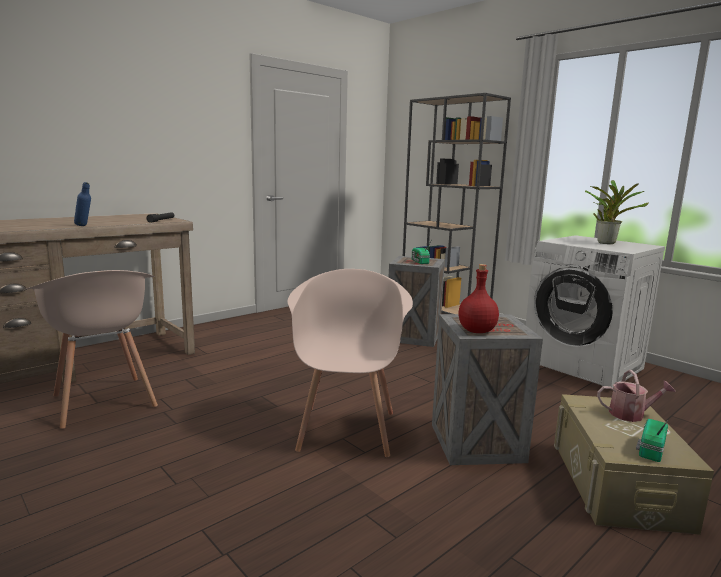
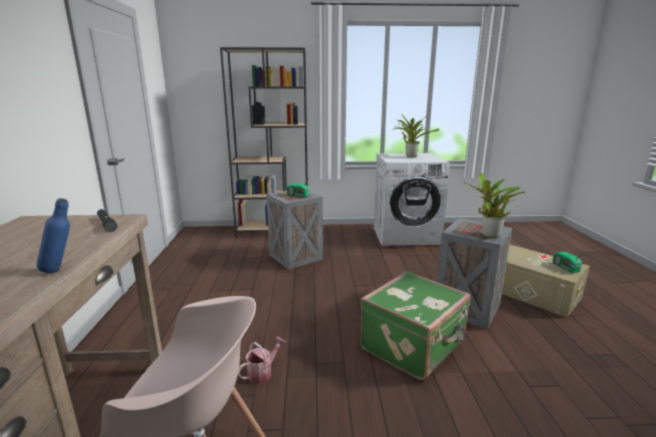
camera: 50 degrees left, 5 degrees up
beige chair [287,269,413,457] -> green suitcase [360,271,471,380]
red bottle [458,264,499,333] -> potted plant [464,173,525,238]
watering can [597,370,676,422] -> watering can moved to [238,337,285,383]

